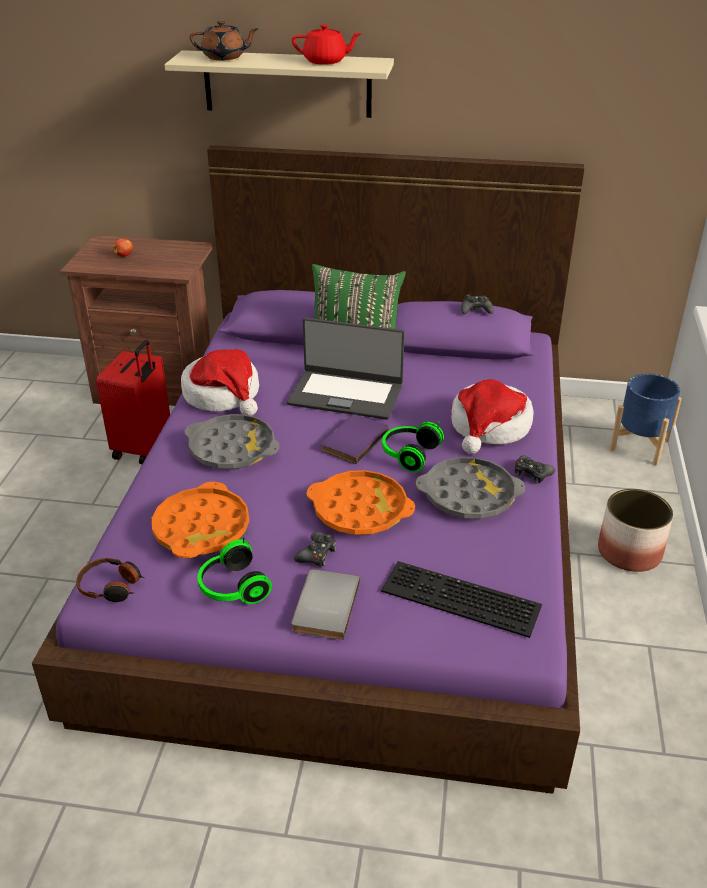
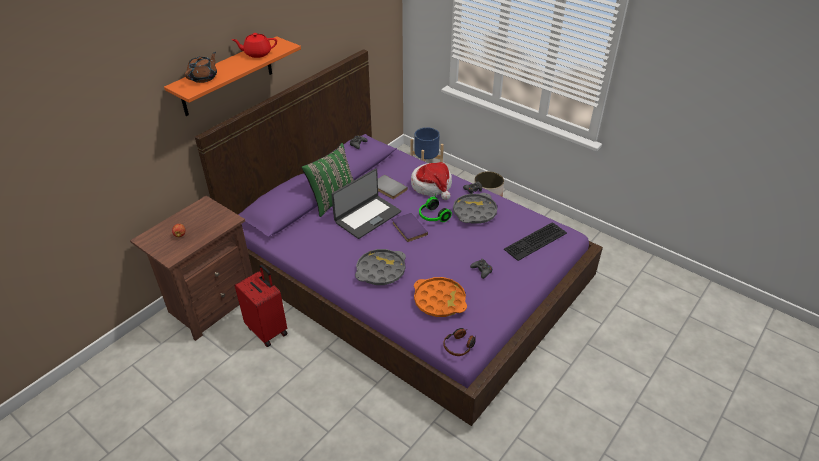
camera: 60 degrees left, 5 degrees up
beige shelf [164,50,394,118] -> orange shelf [164,36,301,116]
hat [181,349,259,416] -> none
headphones [197,534,272,604] -> none
grey book [291,569,360,640] -> grey book moved to [378,175,408,199]
red teapot [292,24,362,65] -> red teapot turned 135 degrees counterclockwise [232,33,277,58]
orange tray [306,470,415,535] -> none

